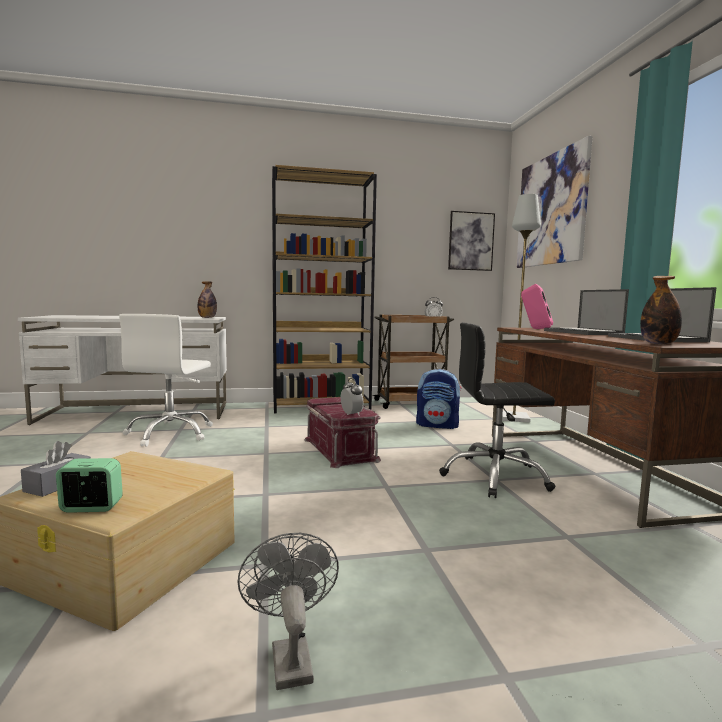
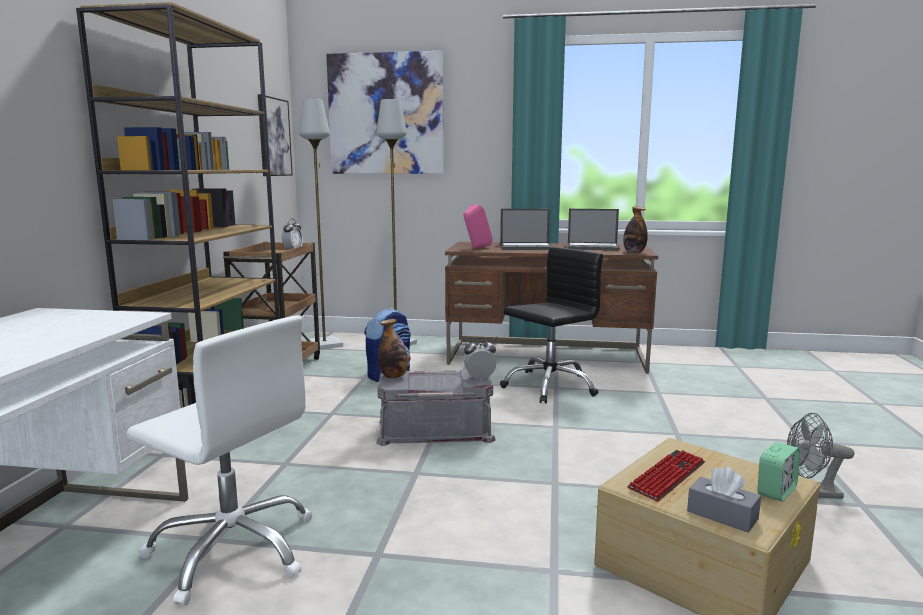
camera: 70 degrees left, 5 degrees up
alarm clock [56,458,123,513] -> alarm clock turned 150 degrees counterclockwise [758,442,800,502]
bottle [197,281,217,318] -> bottle moved to [378,319,408,378]
red storage box [304,397,381,468] -> grey storage box [376,370,496,446]
black office chair [439,323,556,498] -> black office chair turned 150 degrees counterclockwise [500,247,603,403]
none -> grey floor lamp [299,99,343,349]
none -> keyboard [627,450,705,502]

